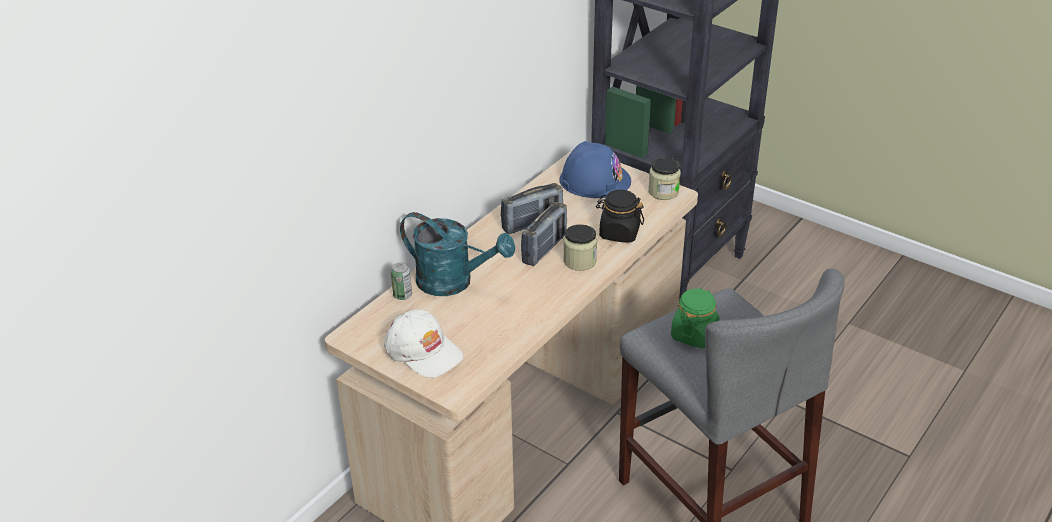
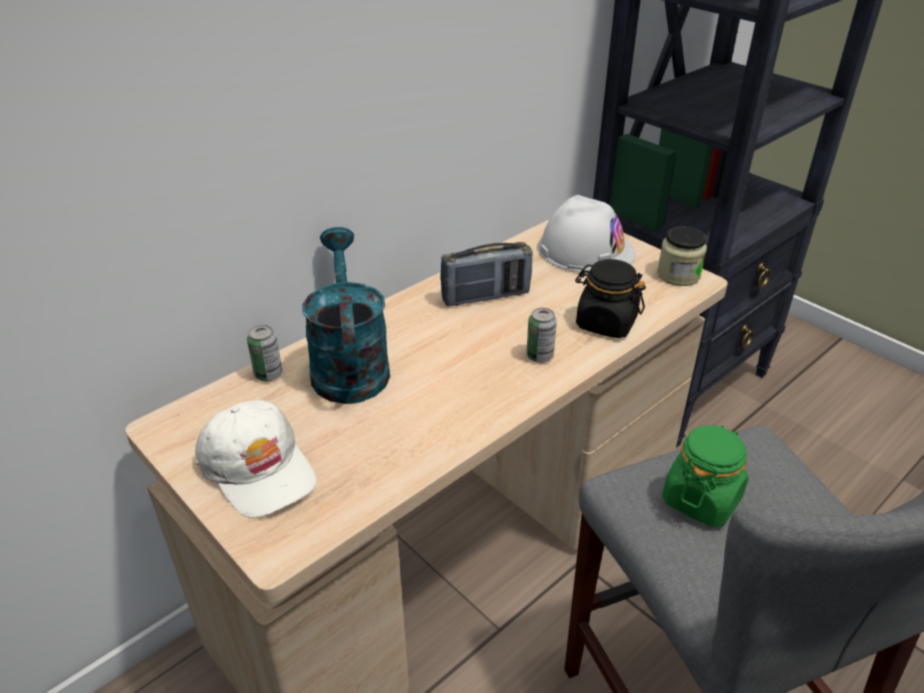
camera: 10 degrees right, 0 degrees up
turquoise watering can [400,212,515,296] -> turquoise watering can turned 135 degrees counterclockwise [302,227,390,404]
radio [521,202,567,266] -> none
blue hard hat [559,141,631,198] -> white hard hat [538,195,636,273]
jar [563,224,597,271] -> can [526,308,557,363]

